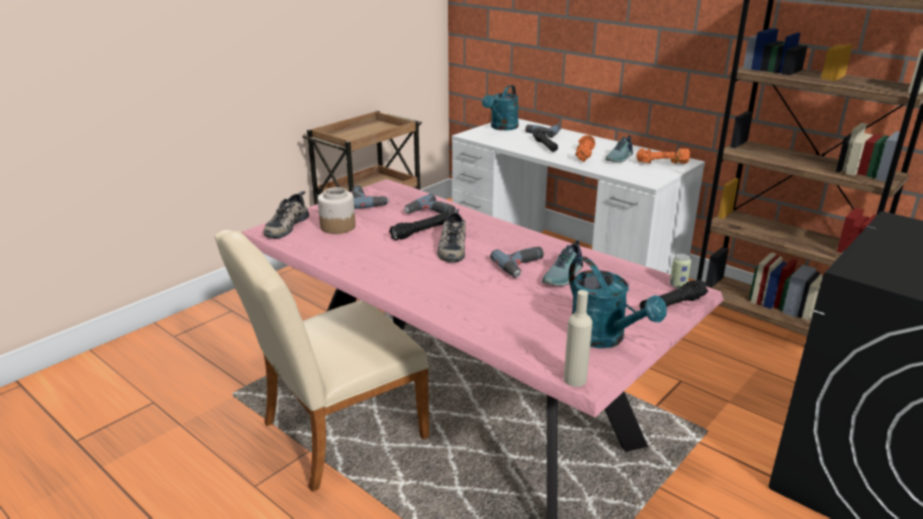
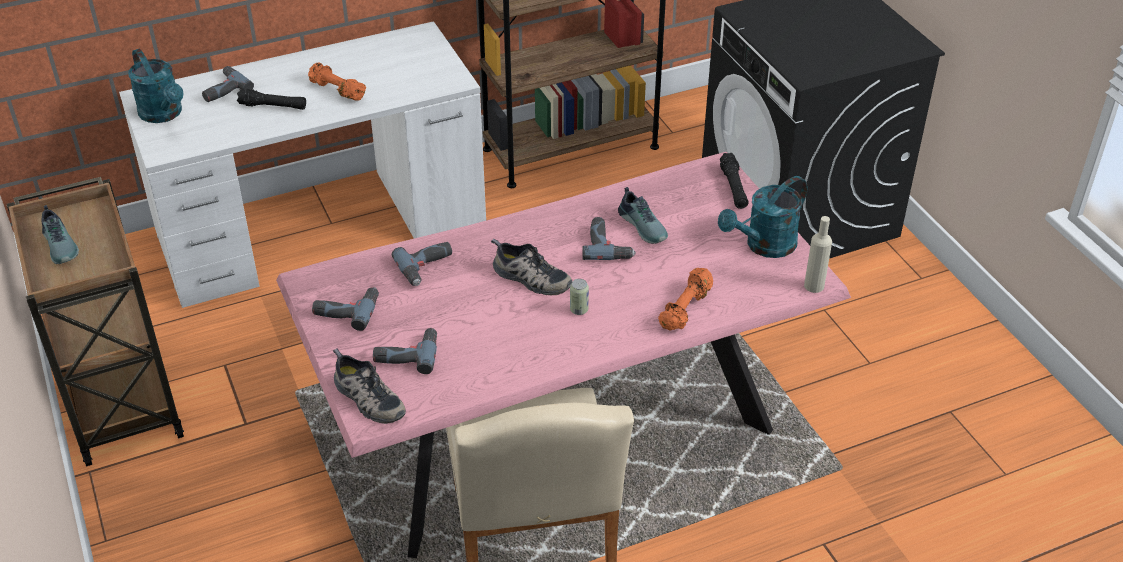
camera: 65 degrees left, 15 degrees up
jar [318,187,356,234] -> power drill [373,328,437,374]
black flashlight [389,212,449,240] -> none
turquoise watering can [569,256,667,348] -> turquoise watering can turned 150 degrees clockwise [718,176,807,258]
shoe [605,135,633,162] -> shoe moved to [42,205,79,264]
orange dumbbell [636,148,690,164] -> orange dumbbell moved to [658,268,713,331]
can [670,254,691,288] -> can moved to [570,279,589,315]

